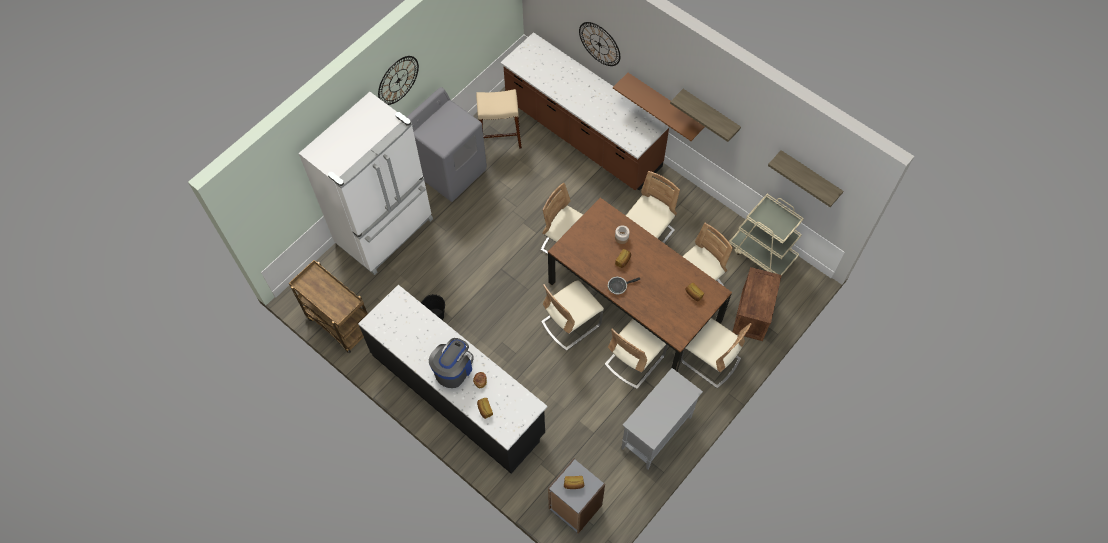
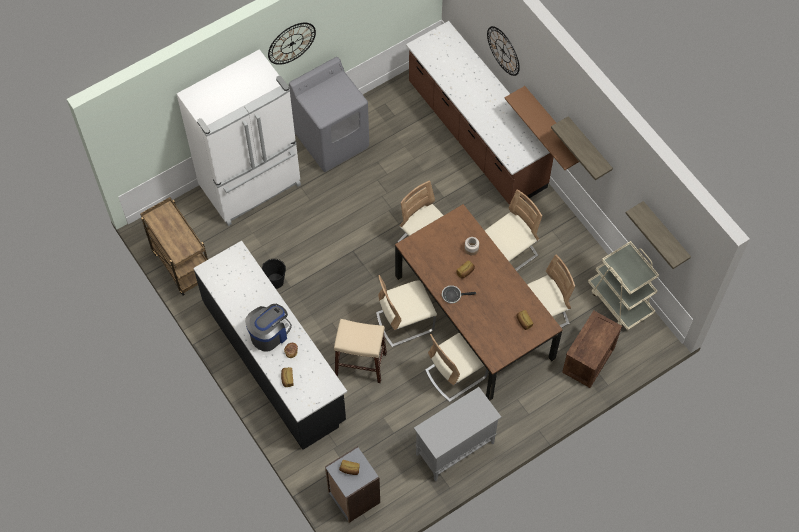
camera: 15 degrees right, 0 degrees up
beige stool [476,89,522,149] -> beige stool moved to [334,319,387,383]
beige chair [681,318,751,388] -> none

